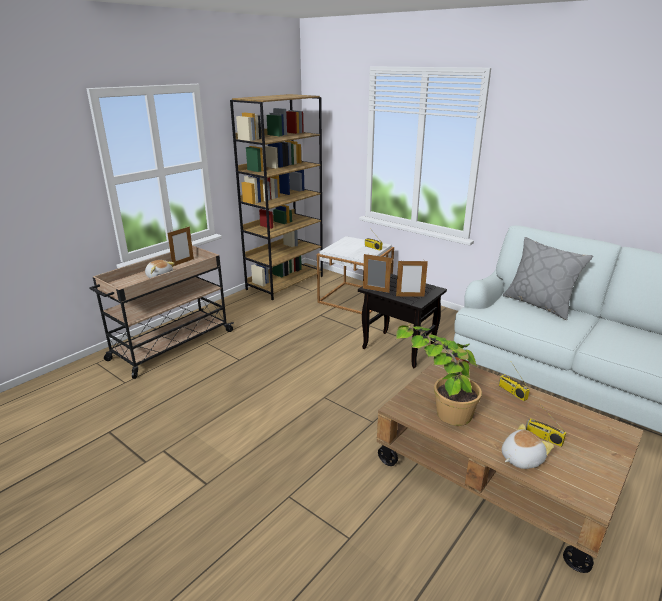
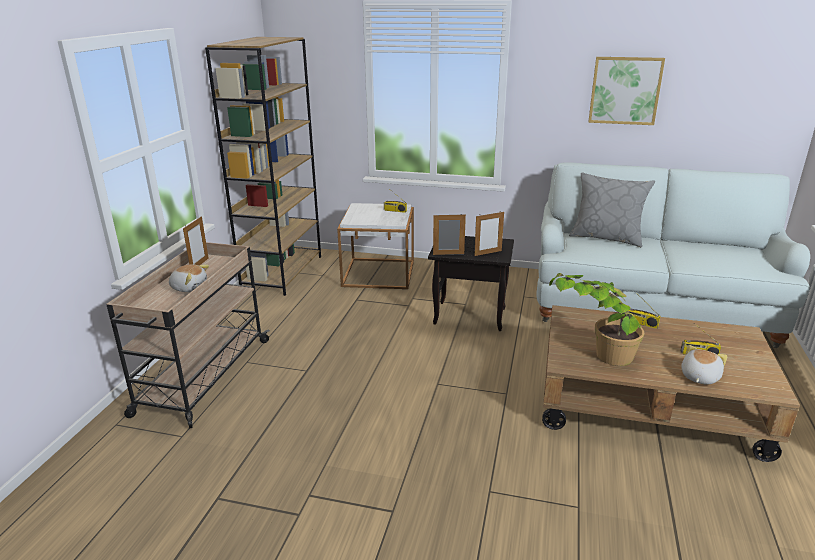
camera: 25 degrees left, 0 degrees up
none -> picture [588,57,665,125]

